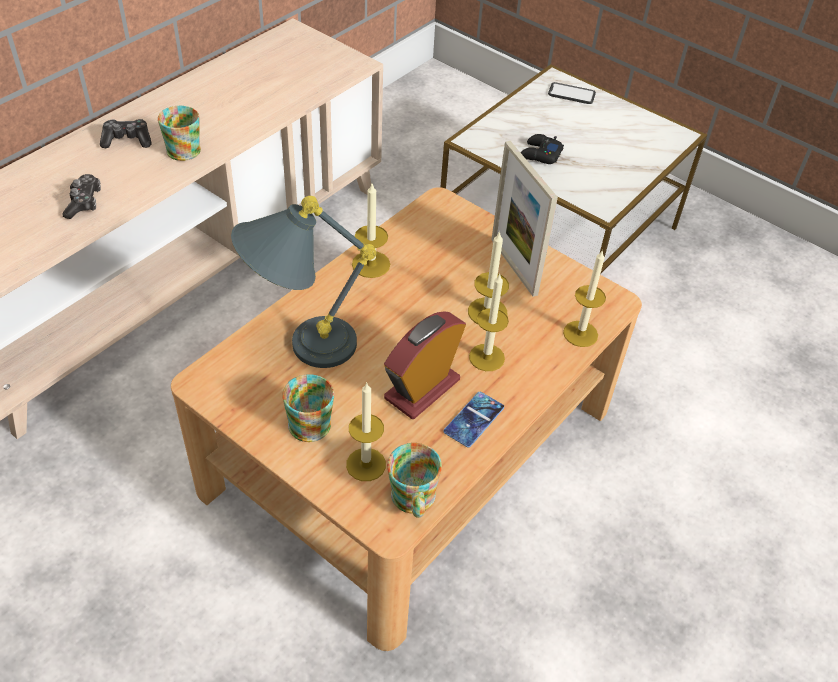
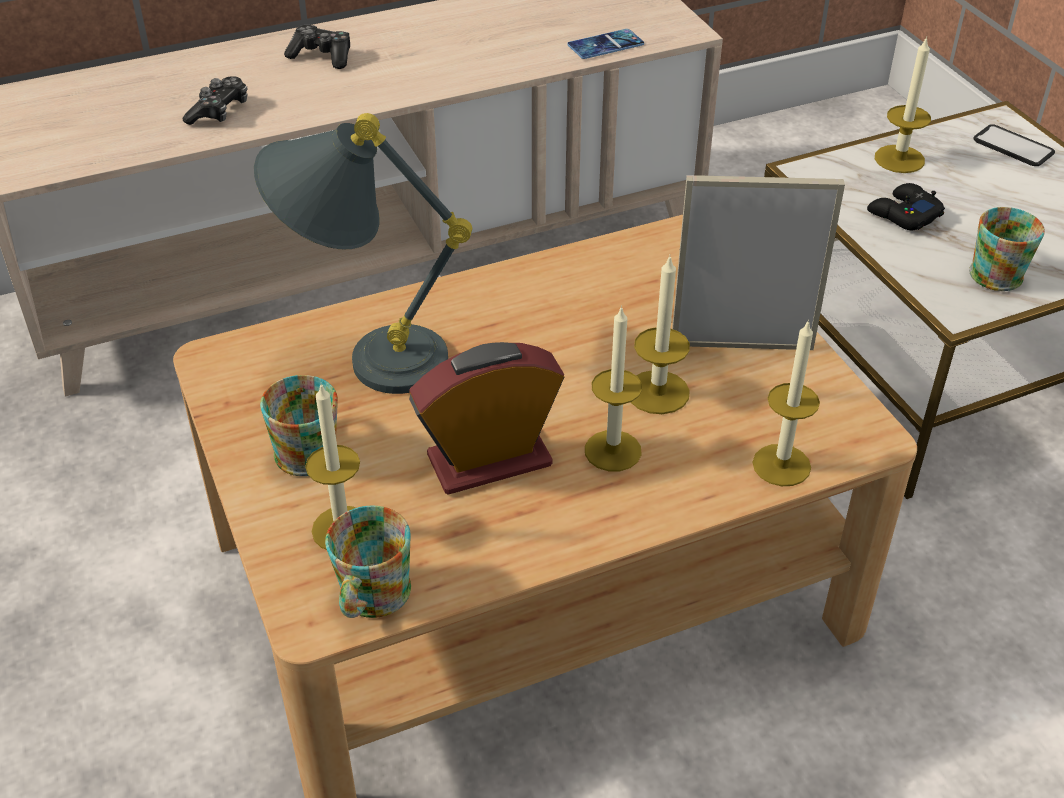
camera: 30 degrees right, 5 degrees down
mug [158,106,201,161] -> mug moved to [969,207,1045,291]
candle [352,184,390,278] -> candle moved to [875,37,931,173]
phone [443,392,504,448] -> phone moved to [567,29,644,59]
picture frame [491,141,558,297] -> picture frame turned 90 degrees clockwise [672,175,845,350]

